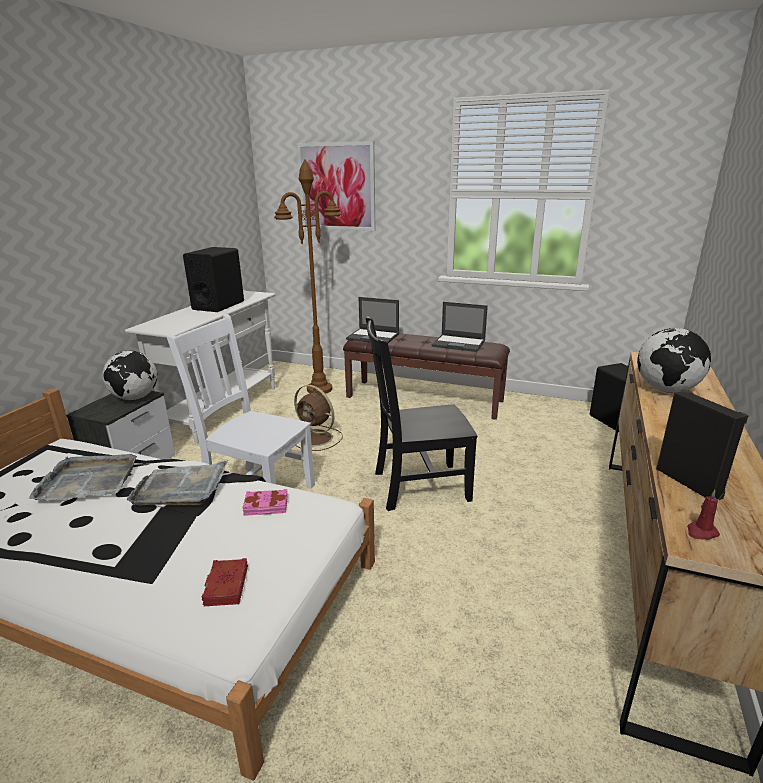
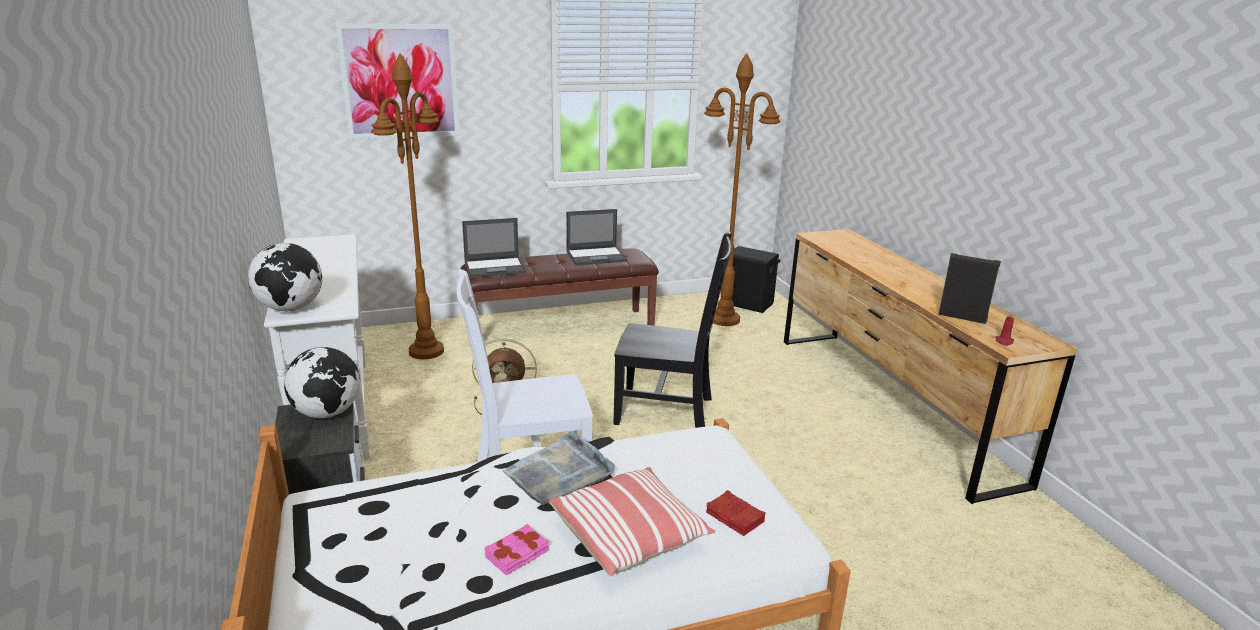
camera: 40 degrees left, 0 degrees up
grey tray [29,454,137,501] -> none
black speaker [183,247,244,312] -> none
pink book [242,489,288,516] -> pink book moved to [485,524,549,575]
black chair [366,316,477,511] -> black chair turned 120 degrees counterclockwise [613,232,732,428]
globe [637,328,711,393] -> globe moved to [248,243,322,311]
none -> pillow [549,467,715,576]
none -> brown floor lamp [704,53,780,326]

